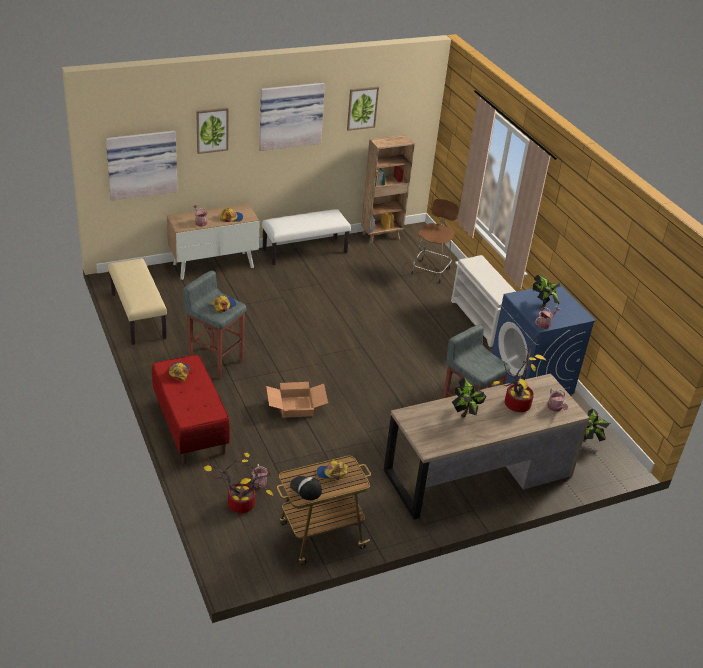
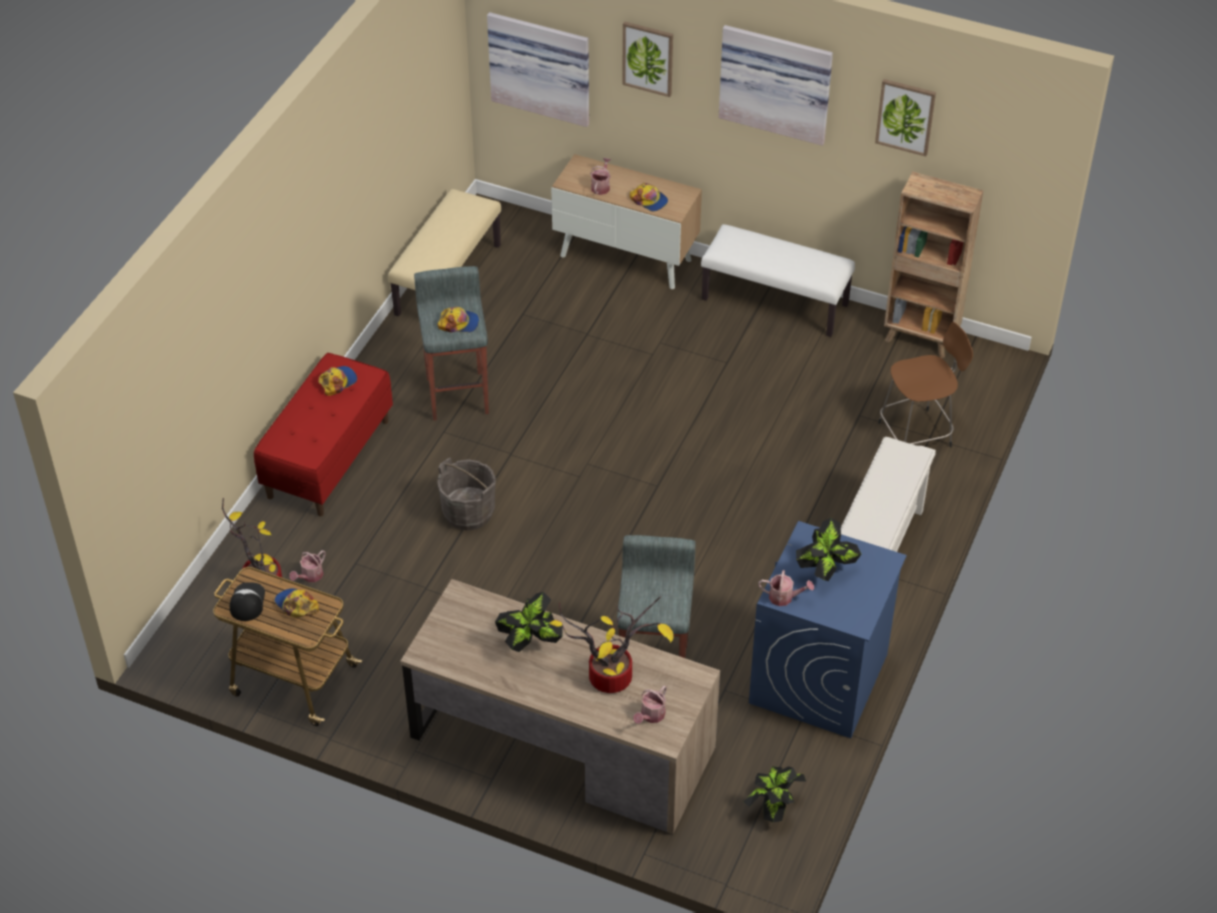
camera: 50 degrees right, 10 degrees up
cardboard box [266,382,328,418] -> grey bucket [437,457,496,530]

